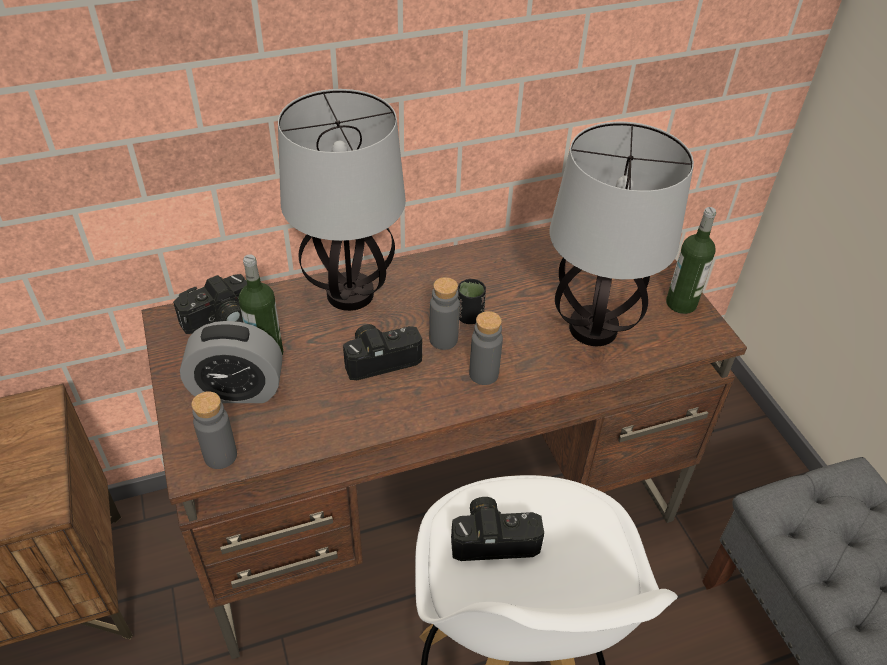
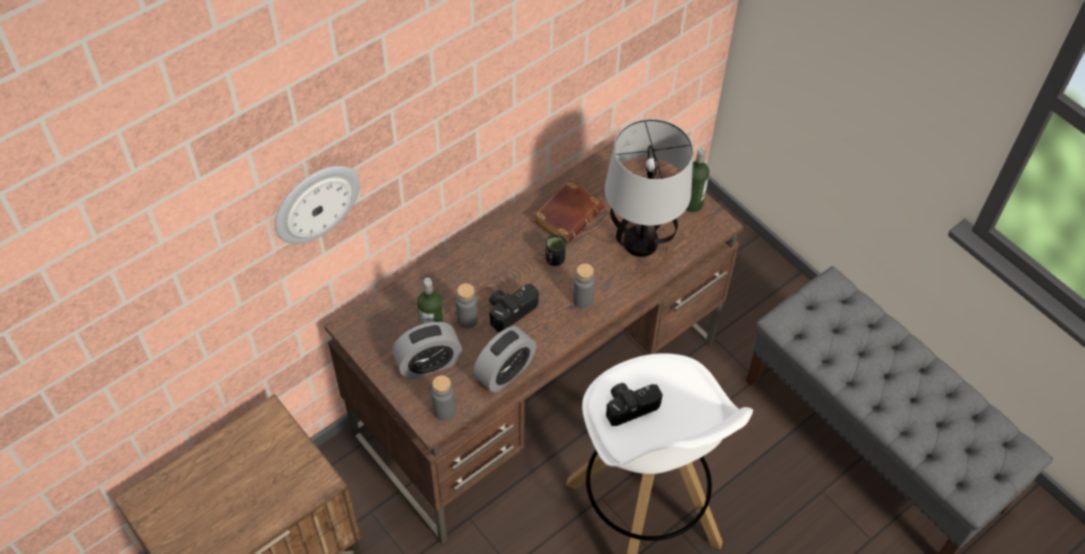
camera: 20 degrees left, 10 degrees up
camera [173,274,247,334] -> none
table lamp [278,89,406,311] -> none
grey bottle [429,277,460,350] -> grey bottle moved to [456,283,478,329]
none -> wall clock [275,166,360,244]
none -> alarm clock [473,326,536,392]
none -> brown book [533,180,604,244]

